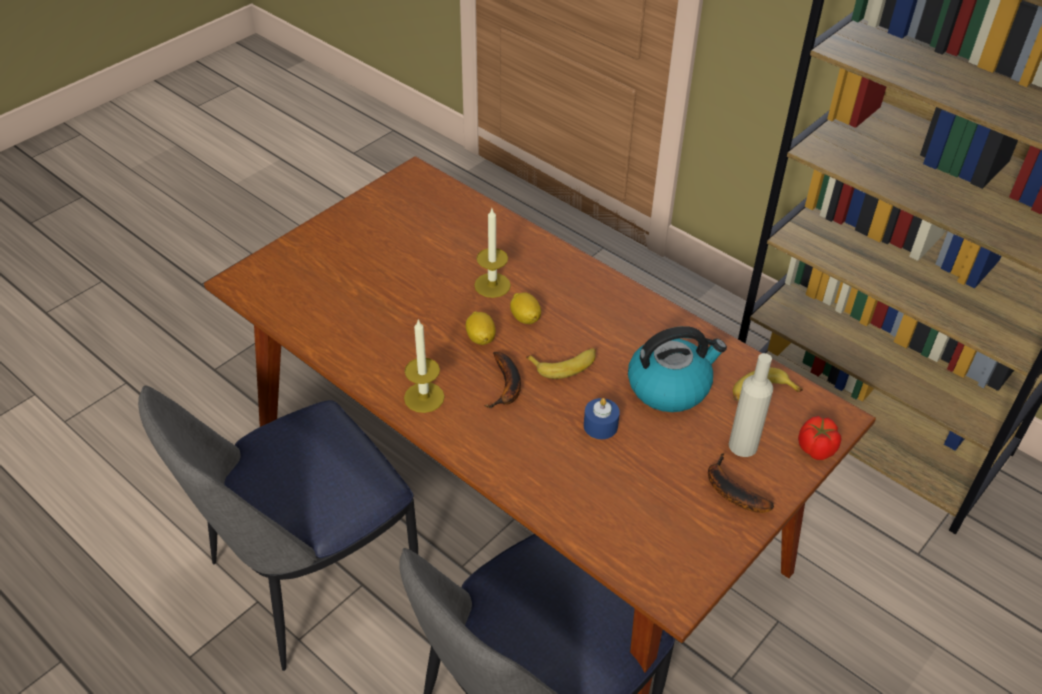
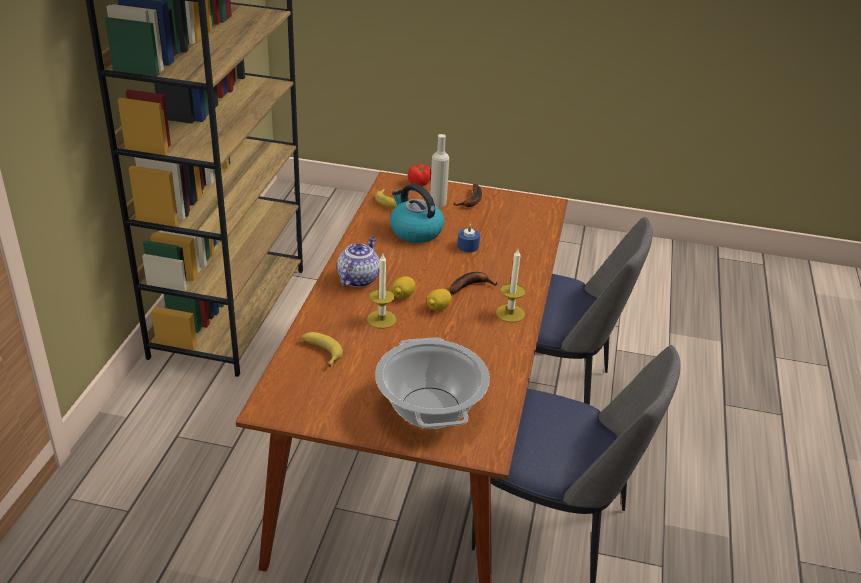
camera: 120 degrees left, 10 degrees down
banana [526,348,596,379] -> banana moved to [301,332,343,367]
none -> teapot [337,237,380,287]
none -> cooking pot [375,338,490,429]

